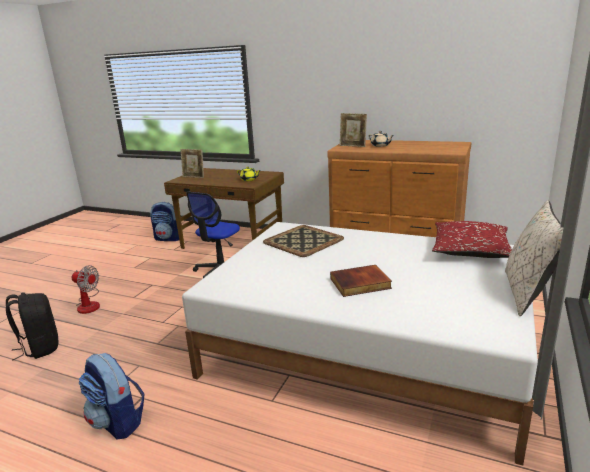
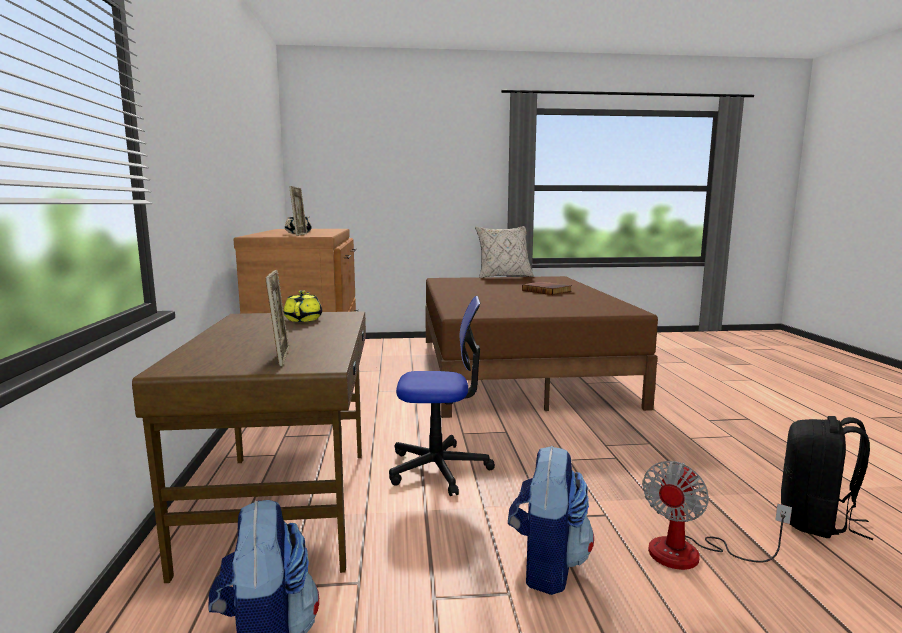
camera: 120 degrees left, 10 degrees down
fan [71,265,100,314] -> fan turned 135 degrees counterclockwise [642,461,792,570]
backpack [79,353,144,440] -> backpack moved to [508,445,594,595]
white bed [182,222,538,466] -> brown bed [425,276,658,418]
tray [263,225,344,257] -> none
red pillow [432,221,512,258] -> none

